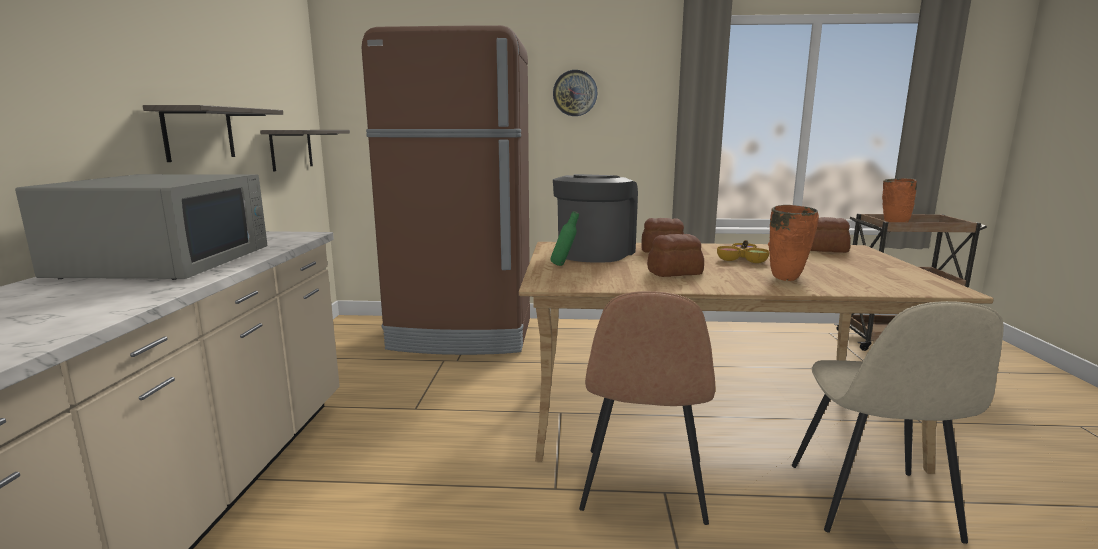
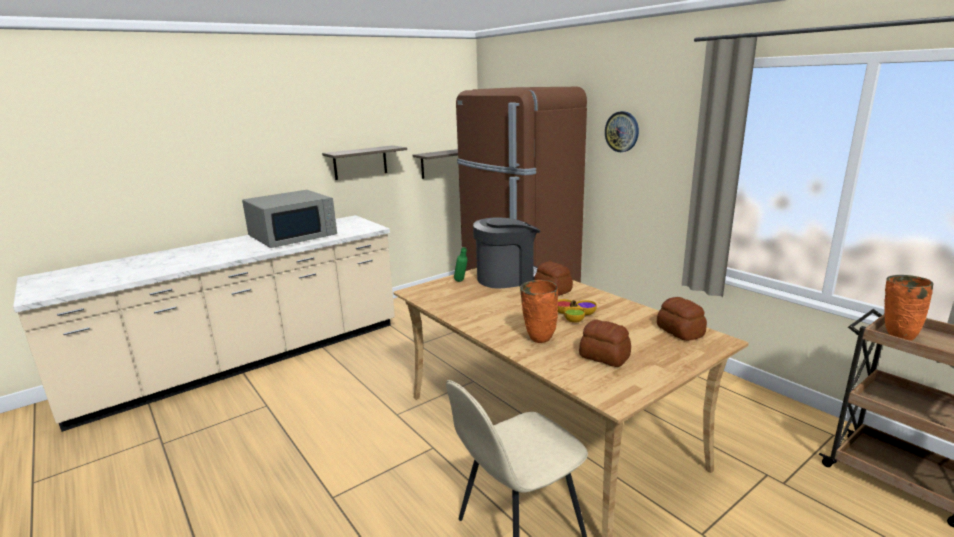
camera: 50 degrees right, 5 degrees up
brown chair [579,291,715,525] -> none
bread [647,234,704,277] -> bread moved to [579,320,631,367]

